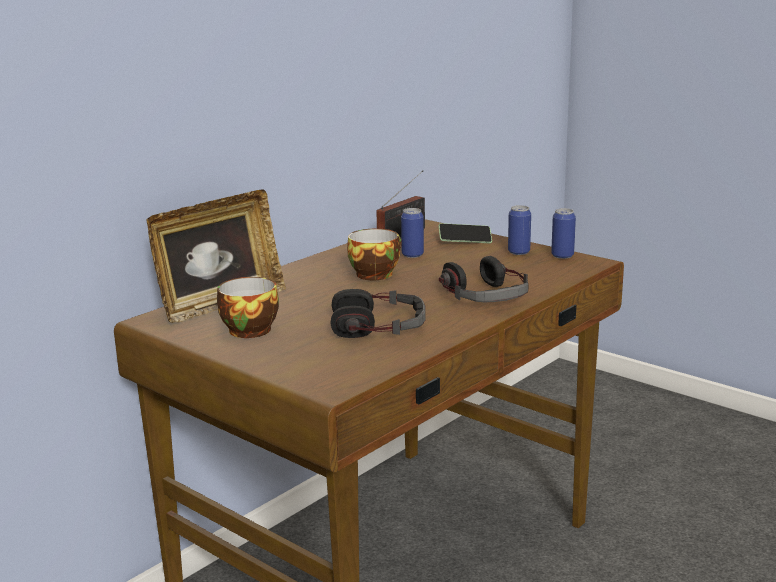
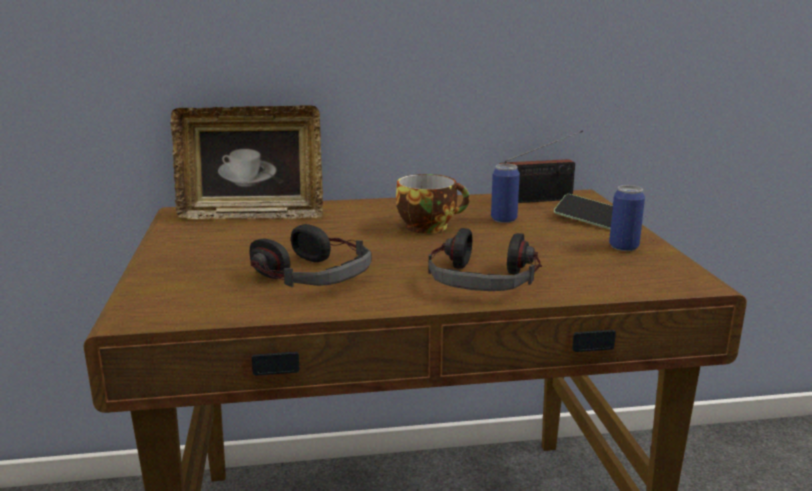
camera: 40 degrees right, 0 degrees up
cup [217,277,279,338] -> none
can [551,208,576,259] -> none

